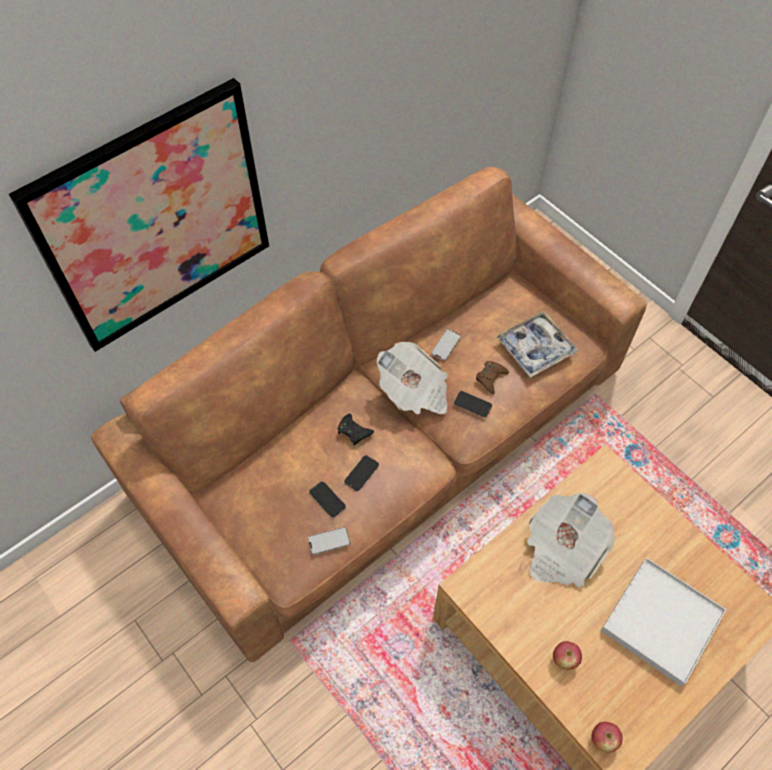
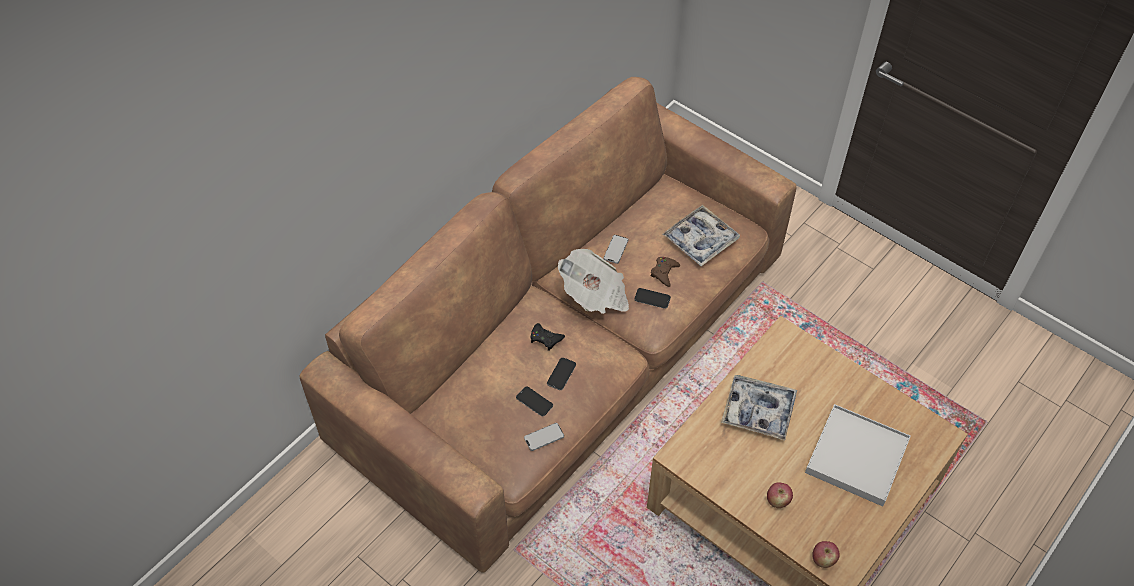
camera: 10 degrees left, 5 degrees down
picture [9,78,269,352] -> none
newspaper [527,493,615,587] -> tray [721,375,797,441]

